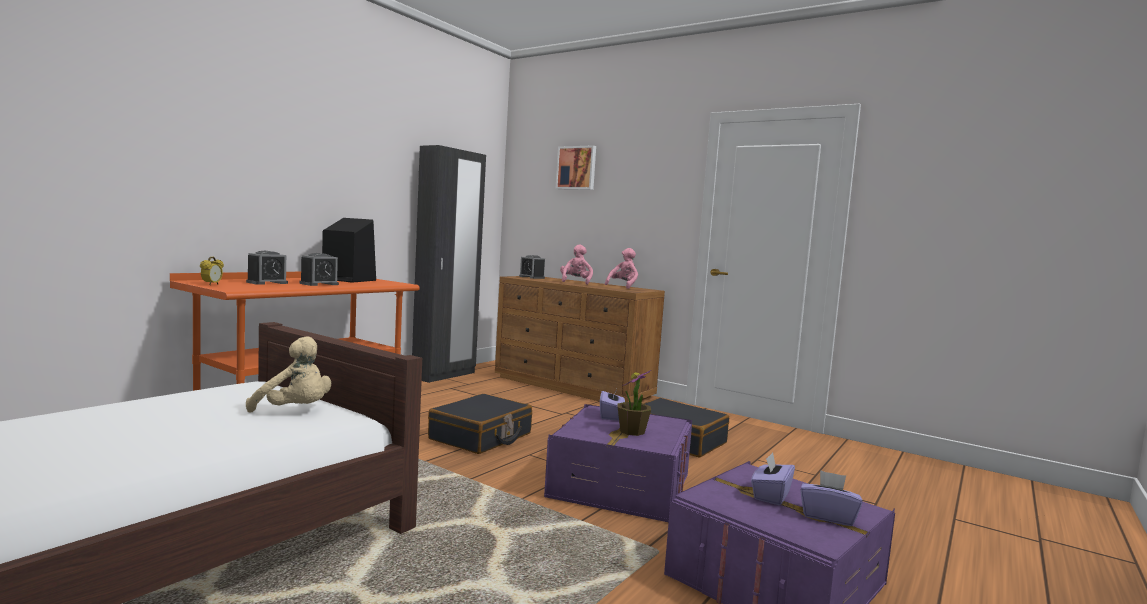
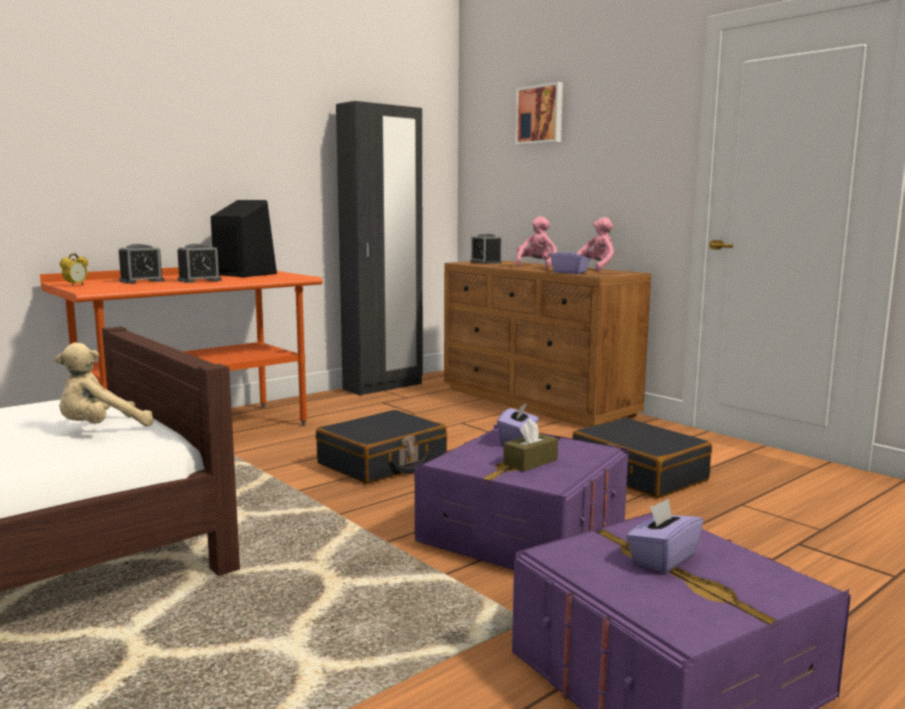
camera: 15 degrees right, 5 degrees up
beige plush toy [246,336,331,412] -> beige plush toy turned 105 degrees clockwise [55,343,153,427]
potted plant [618,370,651,436] -> brown tissue box [503,419,558,472]
purple tissue box [800,470,863,526] -> purple tissue box moved to [551,245,590,274]

